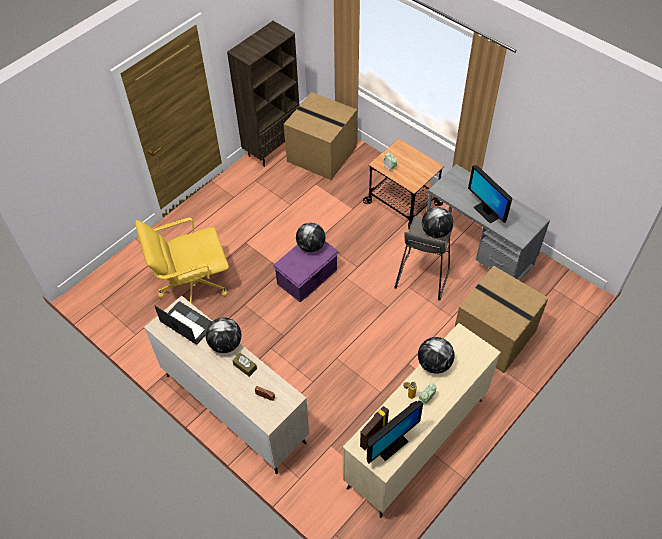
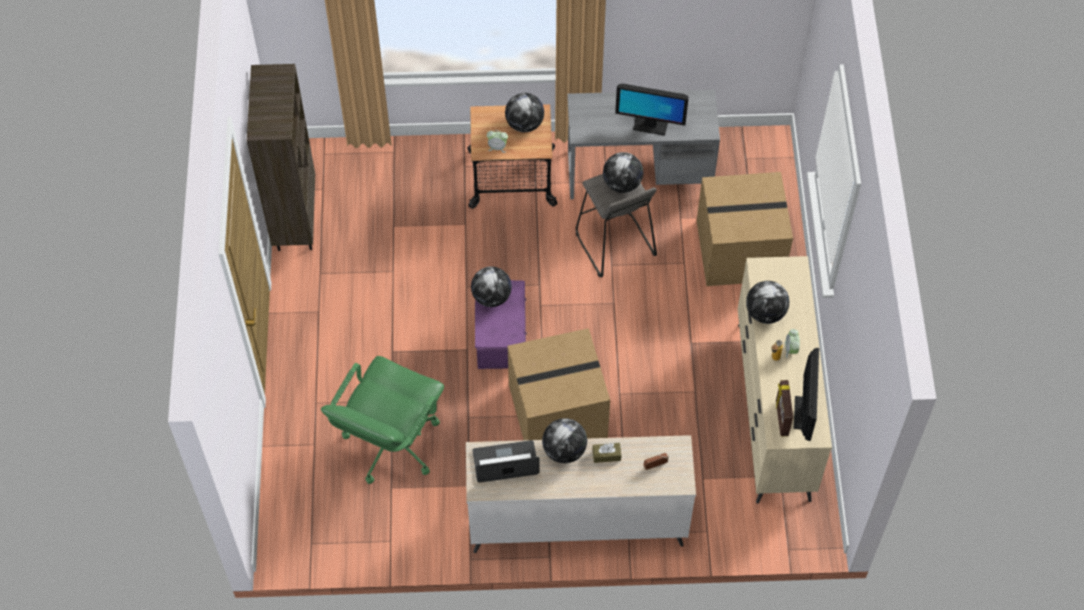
camera: 45 degrees left, 5 degrees up
yellow office chair [135,218,229,304] -> green office chair [321,356,444,484]
cardboard box [284,92,357,180] -> cardboard box moved to [508,328,610,440]
none -> globe [505,93,544,132]

